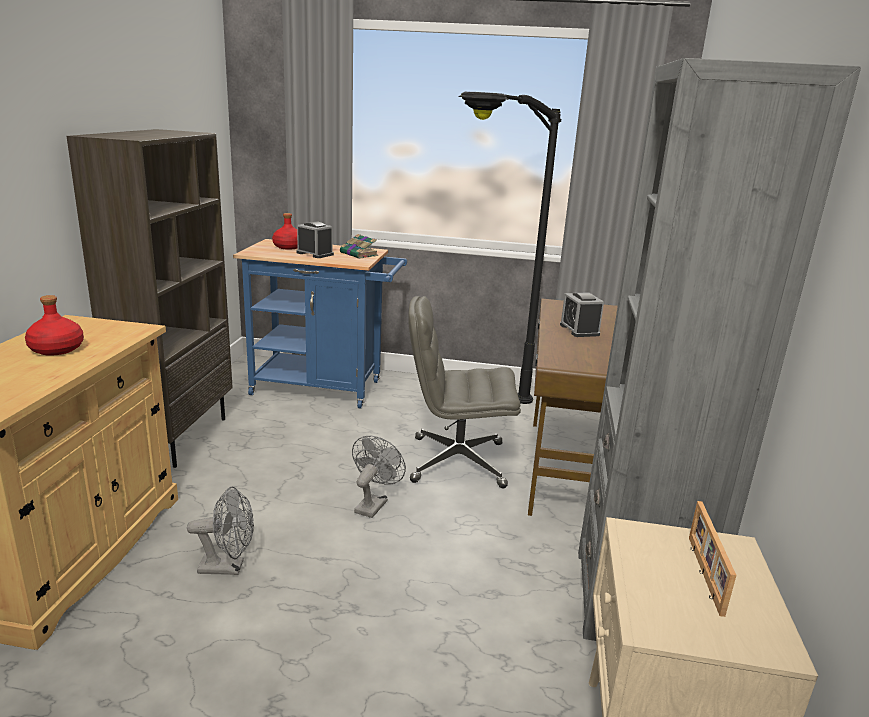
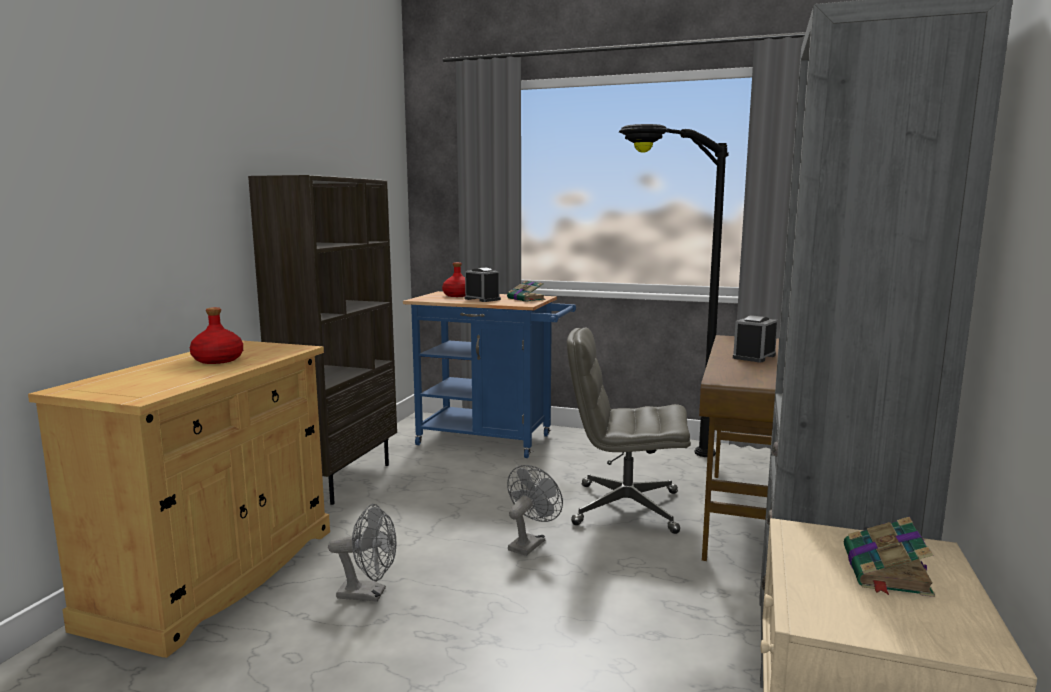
camera: 10 degrees right, 10 degrees down
alarm clock [560,293,604,337] -> alarm clock turned 45 degrees clockwise [733,315,778,362]
picture frame [689,501,736,617] -> book [844,517,935,597]

